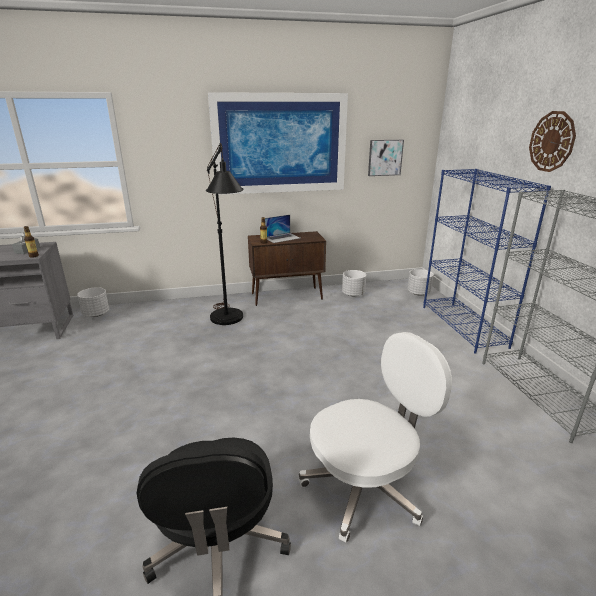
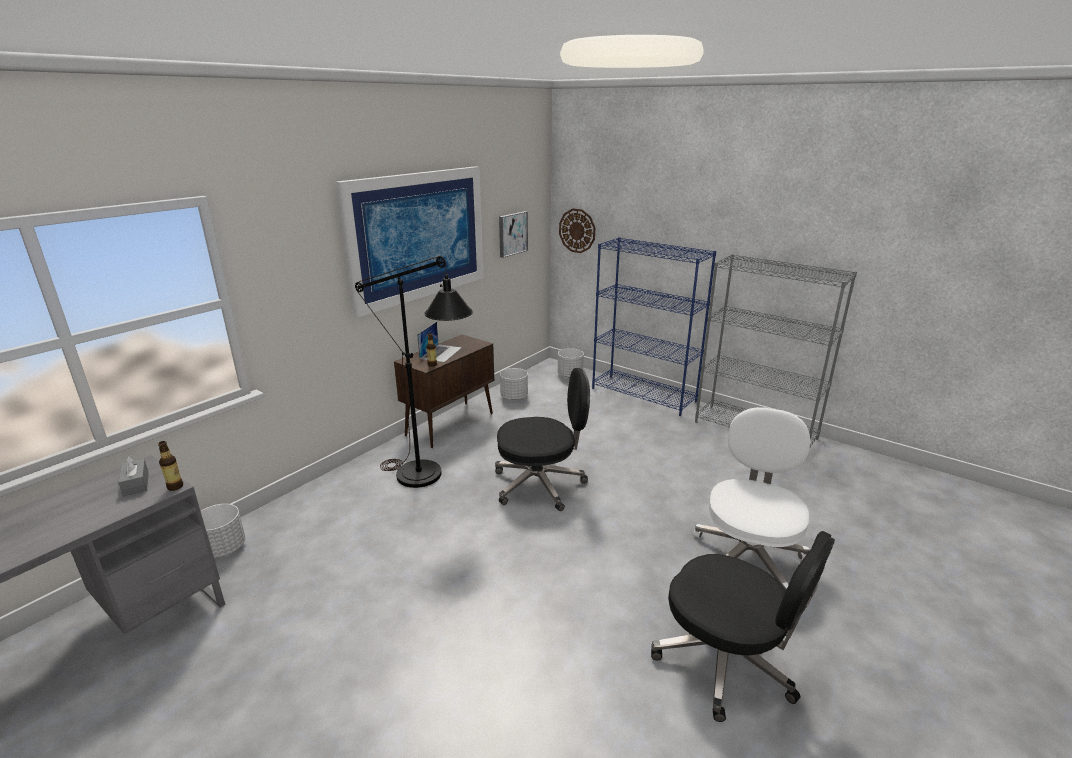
camera: 40 degrees left, 0 degrees up
wall clock [529,111,576,172] -> wall clock moved to [559,208,595,253]
none -> black office chair [495,368,590,511]

